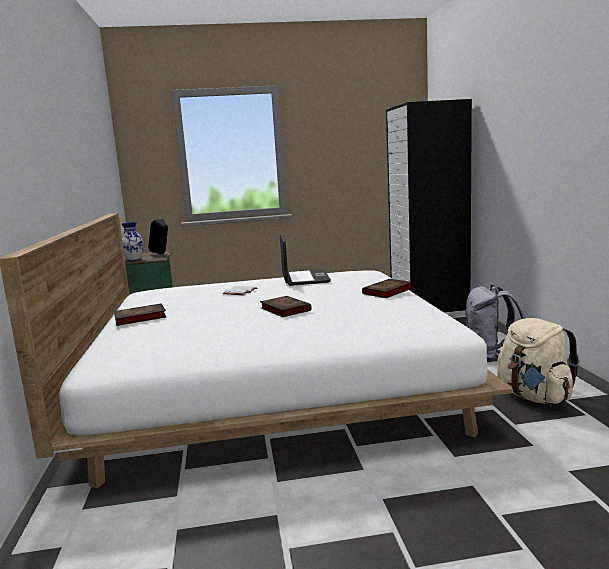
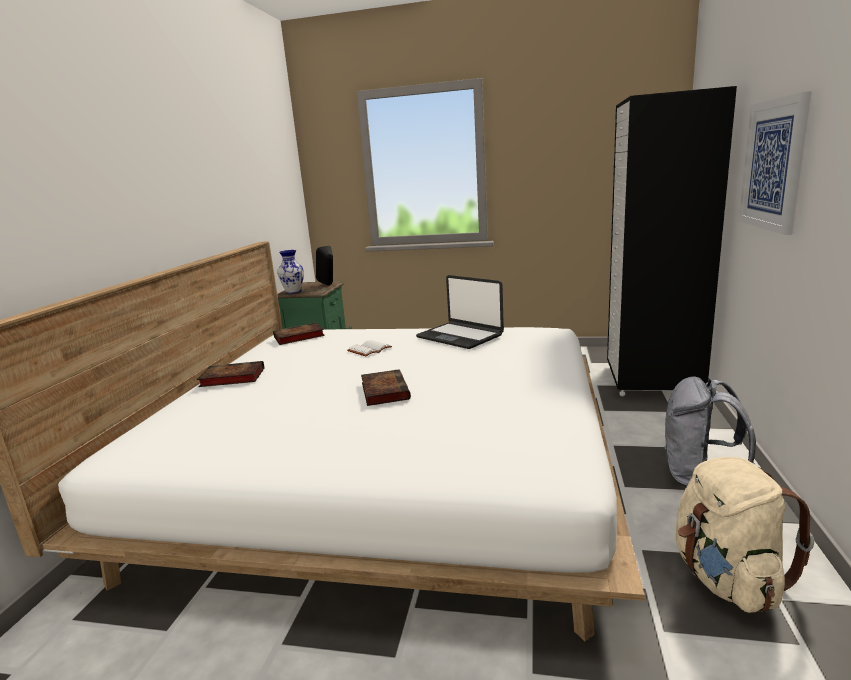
camera: 20 degrees right, 5 degrees up
laptop [280,234,331,286] -> laptop turned 120 degrees clockwise [416,275,504,349]
book [362,279,413,298] -> book moved to [273,322,325,345]
none -> picture [739,91,811,235]

